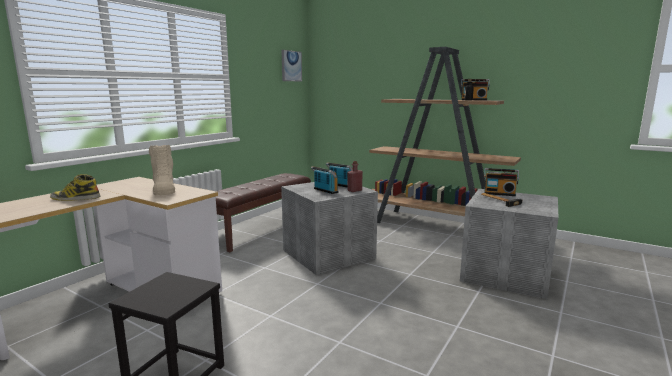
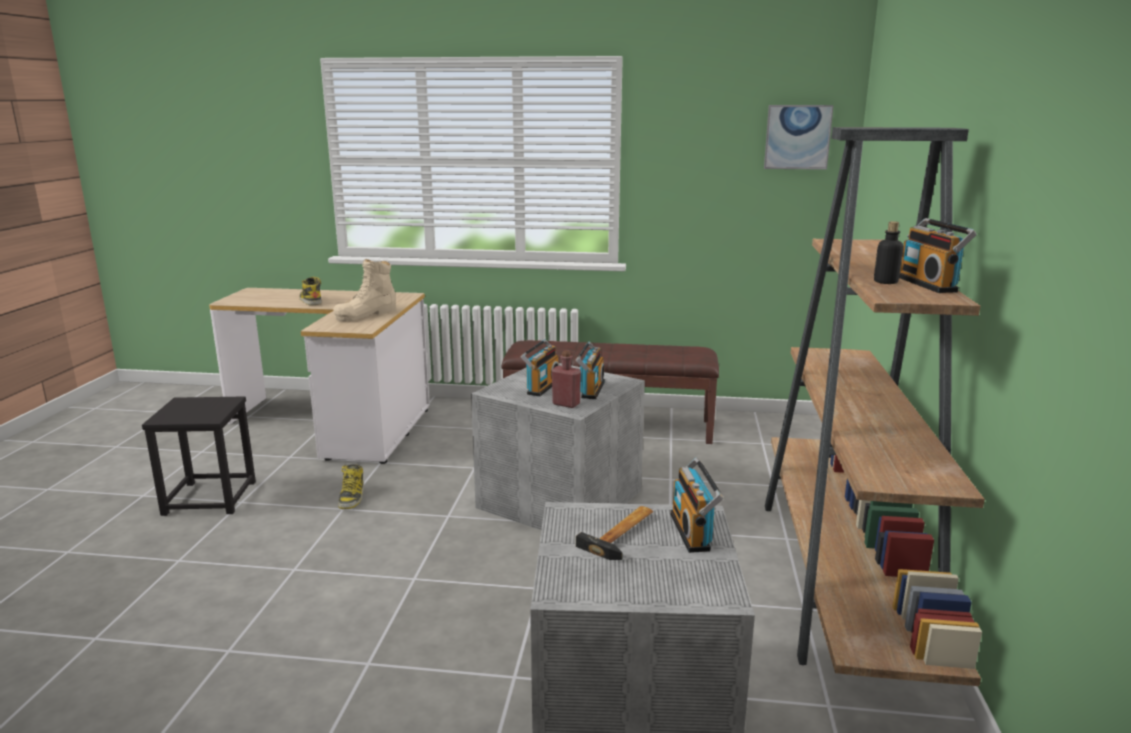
camera: 65 degrees right, 5 degrees up
none -> boot [338,464,364,509]

